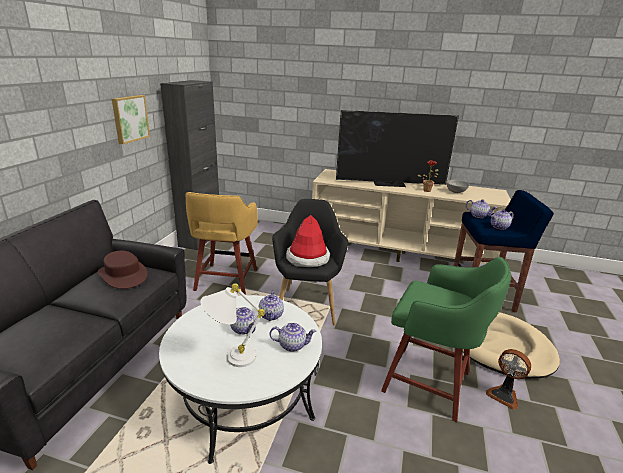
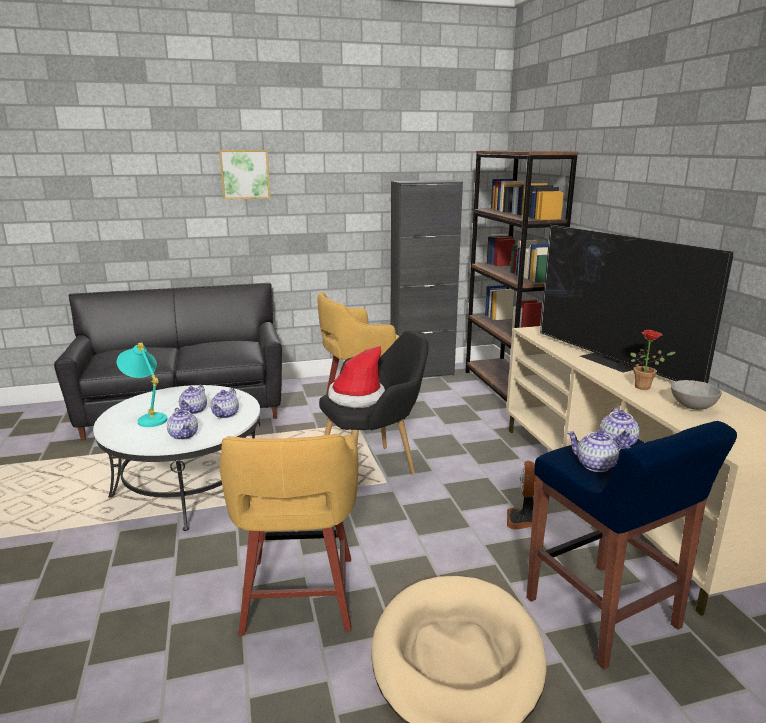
camera: 60 degrees right, 5 degrees down
brown hat [98,251,147,289] -> none
picture [112,95,150,144] -> picture moved to [219,150,270,199]
white table lamp [200,283,265,367] -> turquoise table lamp [117,342,168,427]
teapot [259,290,284,321] -> teapot turned 45 degrees counterclockwise [211,388,239,418]
green stool [381,257,511,422] -> yellow stool [219,434,358,636]
fan [486,349,531,410] -> fan moved to [507,461,535,529]
none -> brown bookcase [465,150,578,402]

